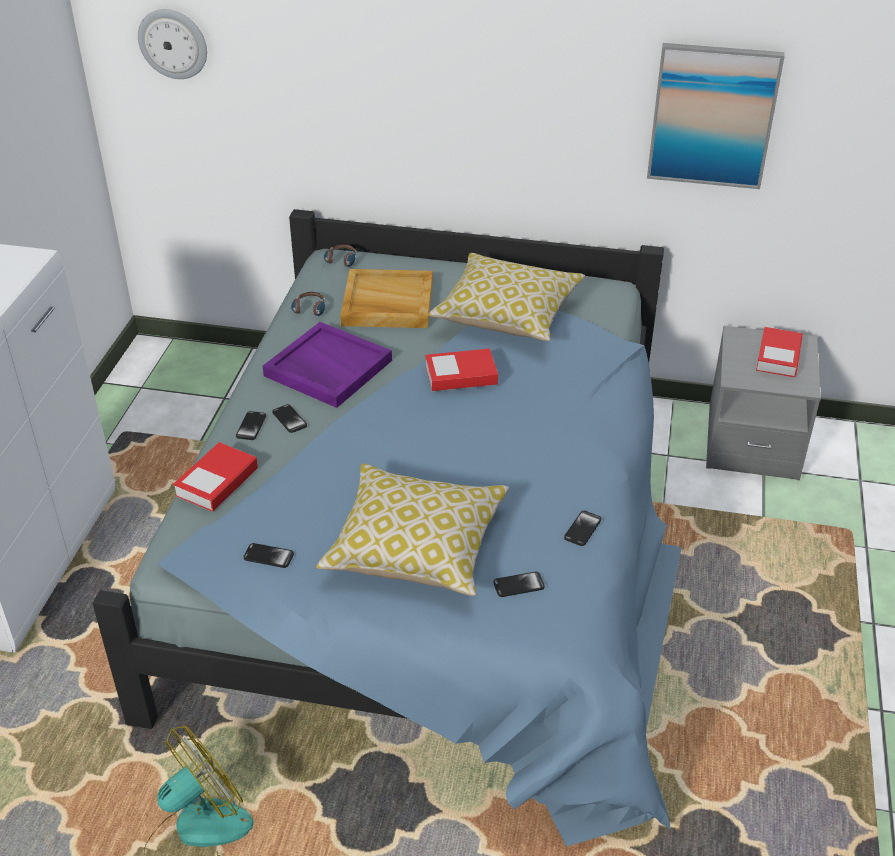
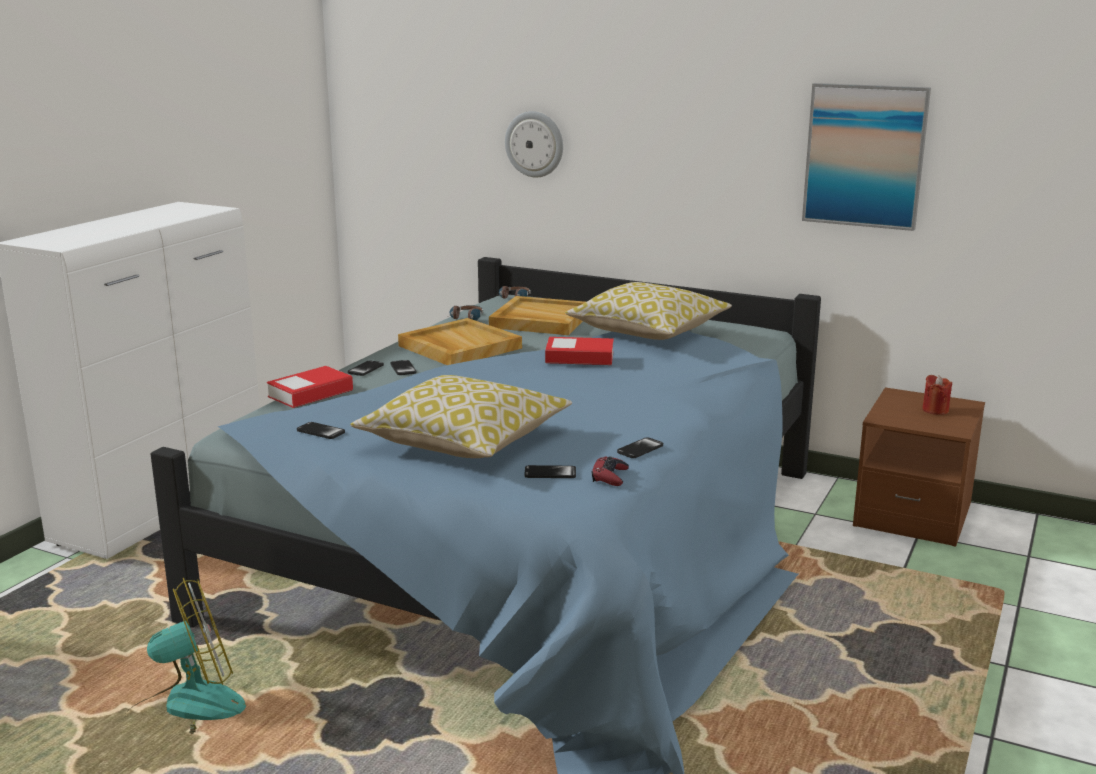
camera: 15 degrees right, 20 degrees down
wall clock [138,9,207,79] -> wall clock moved to [505,111,563,177]
purple tray [263,322,392,408] -> beige tray [398,318,522,365]
grey nightstand [706,326,821,480] -> brown nightstand [853,388,985,547]
book [756,327,803,377] -> red candle [922,375,952,415]
none -> red game controller [592,456,629,486]

